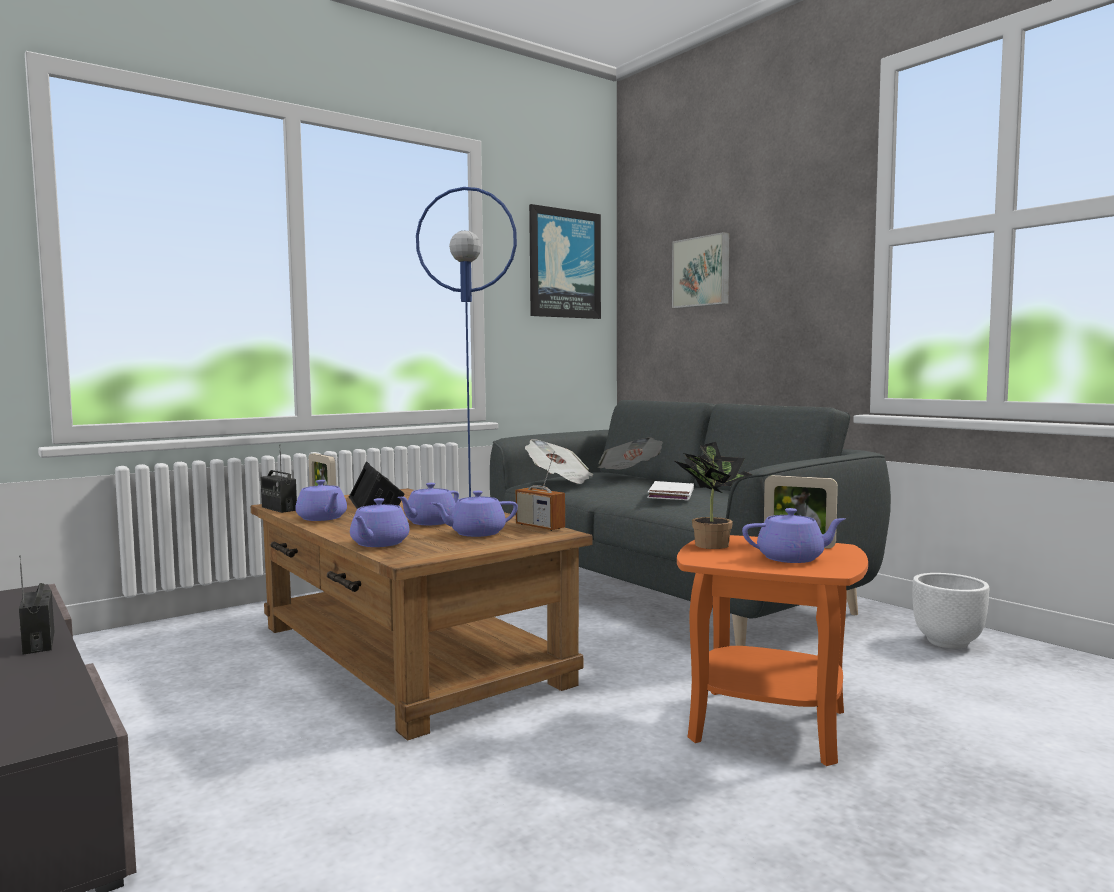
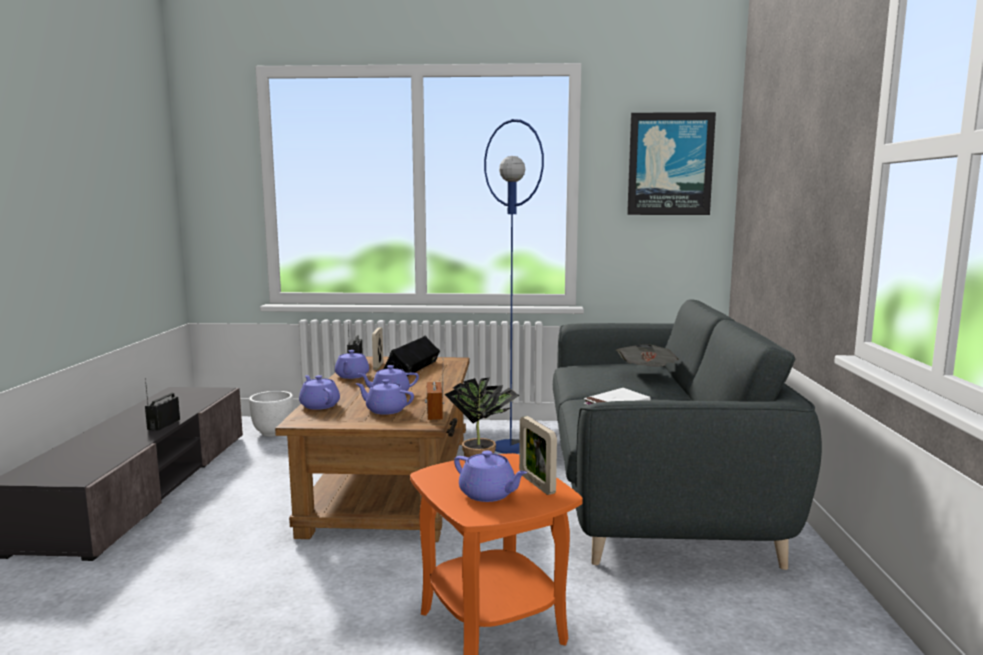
camera: 40 degrees right, 5 degrees up
purple teapot [350,498,409,547] -> purple teapot turned 90 degrees clockwise [299,375,340,410]
newspaper [525,439,593,484] -> none
picture [672,232,729,308] -> none
white planter [912,573,989,649] -> white planter moved to [249,391,293,437]

